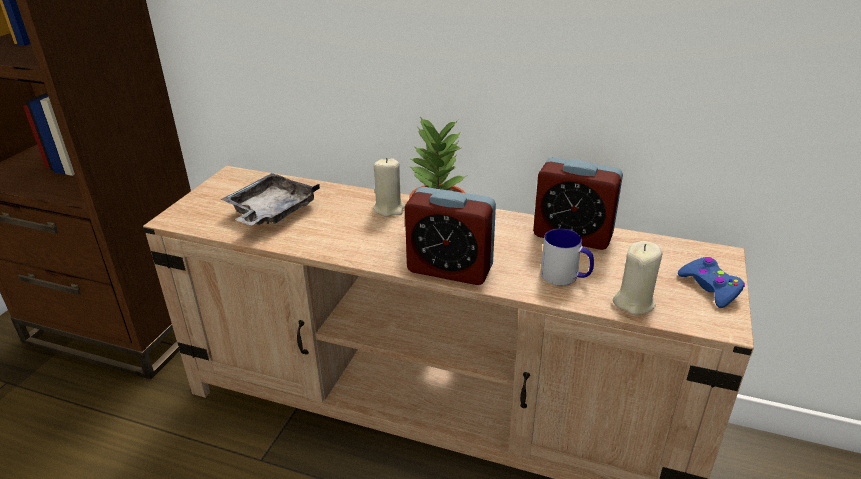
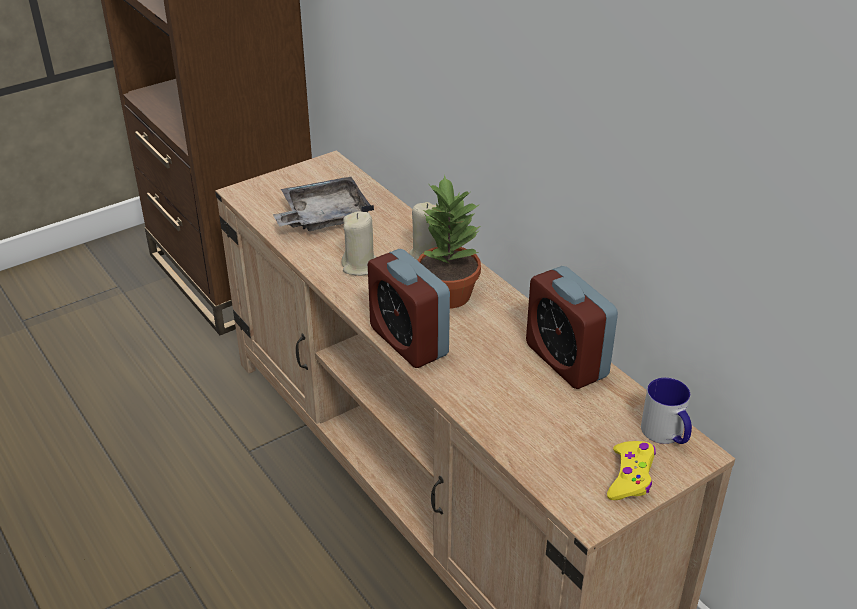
camera: 35 degrees right, 5 degrees up
mug [541,229,594,285] -> mug moved to [641,378,692,444]
beige candle [613,241,663,315] -> beige candle moved to [341,211,376,276]
blue game controller [678,257,745,308] -> yellow game controller [607,441,656,500]

